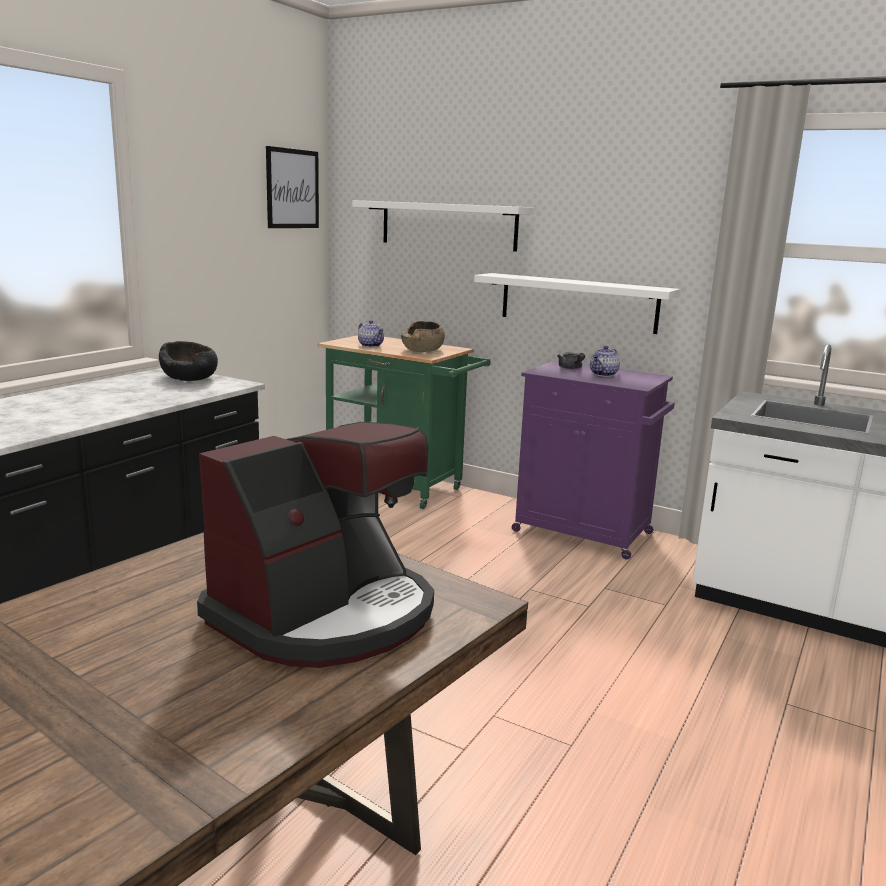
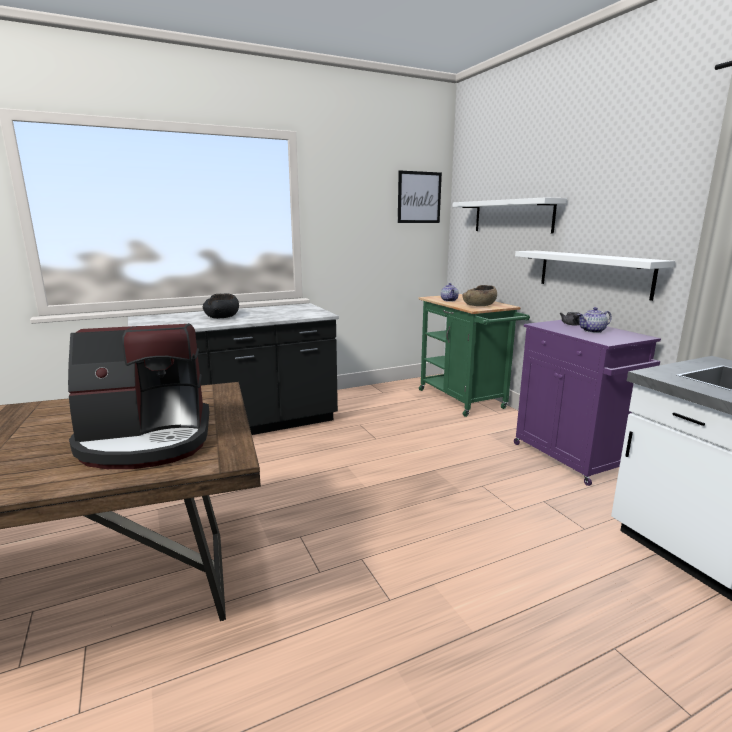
camera: 35 degrees right, 0 degrees up
black bowl [159,341,218,381] -> black bowl moved to [203,293,239,319]

